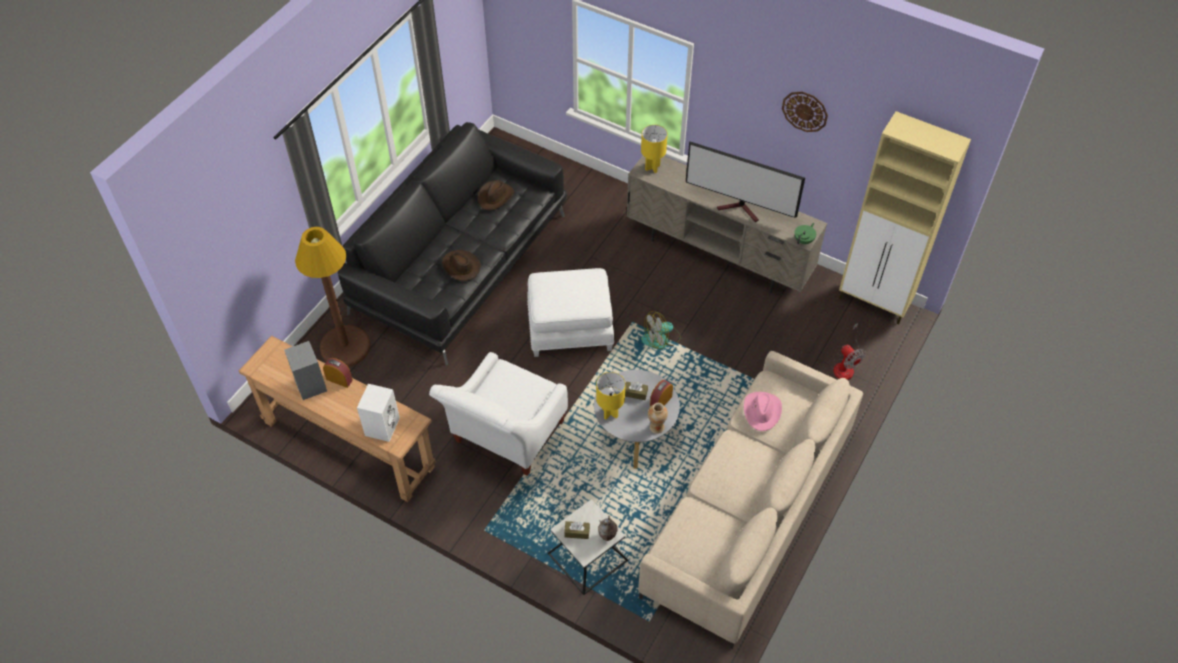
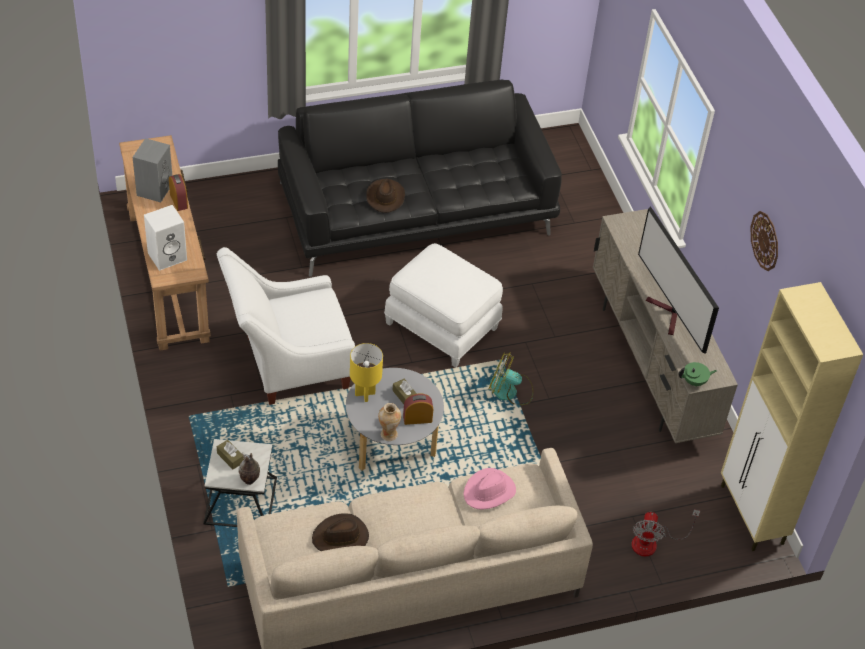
camera: 40 degrees right, 5 degrees down
brown floor lamp [295,227,371,367] -> none
brown hat [478,180,514,210] -> brown hat moved to [312,513,369,551]
yellow table lamp [641,125,668,173] -> none

